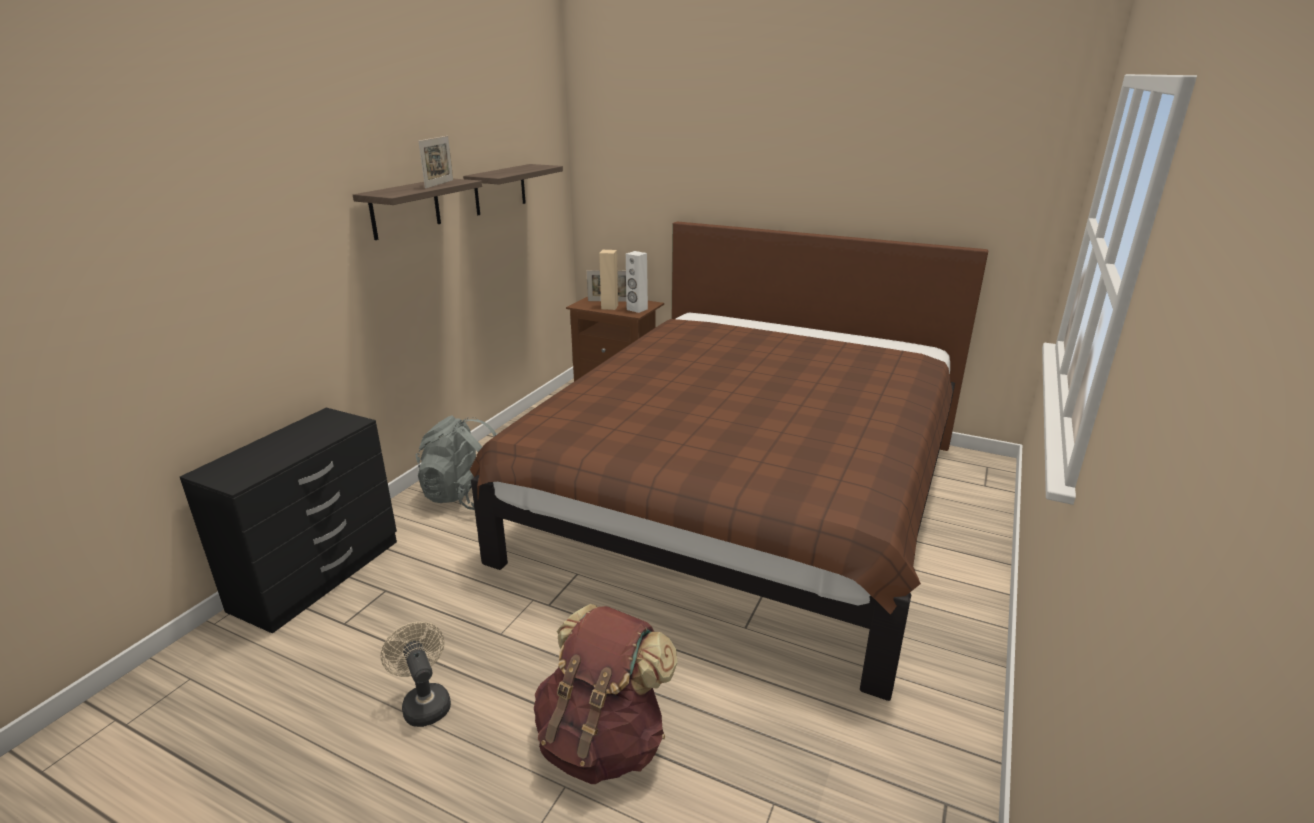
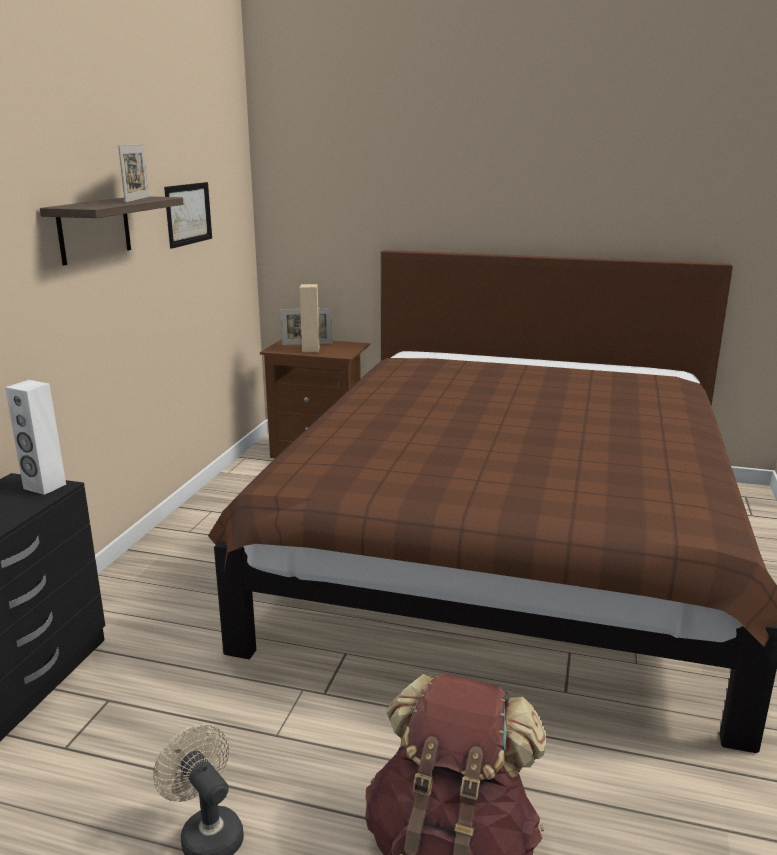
camera: 10 degrees left, 5 degrees down
grey backpack [415,415,498,510] -> none
shelf [463,164,563,215] -> picture [164,182,212,249]
white speaker [626,251,648,313] -> white speaker moved to [5,380,66,495]

